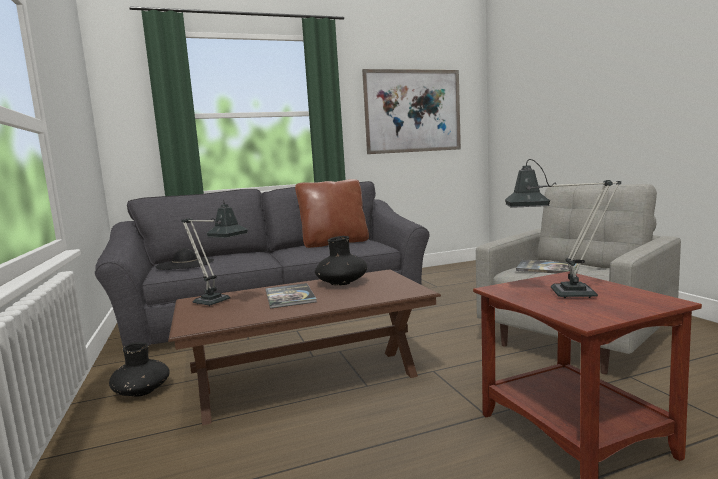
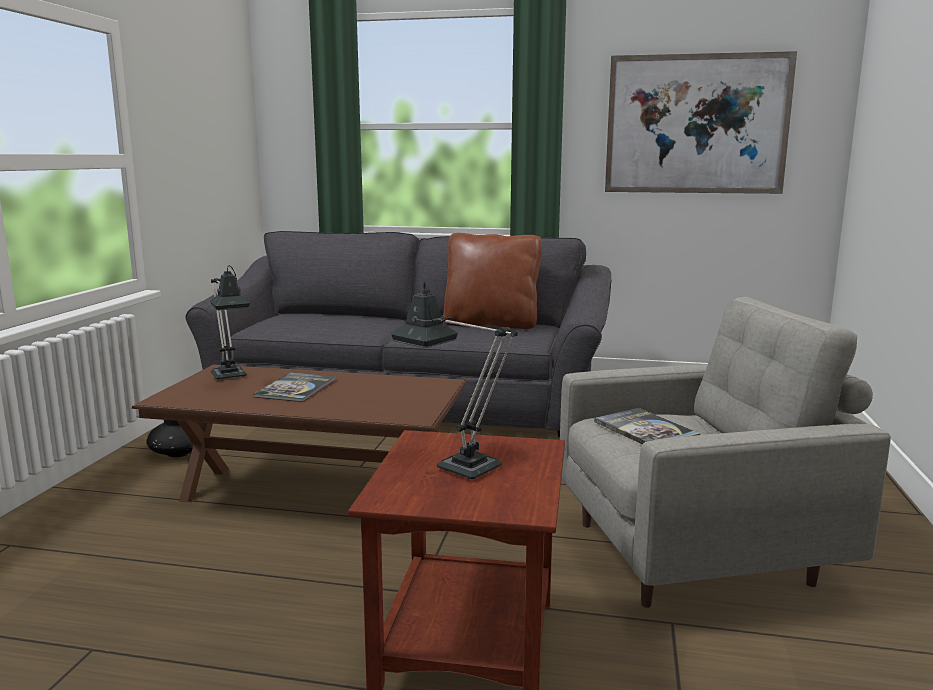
camera: 30 degrees right, 5 degrees up
black hat [156,248,214,270] -> none
black vase [315,236,367,285] -> none

